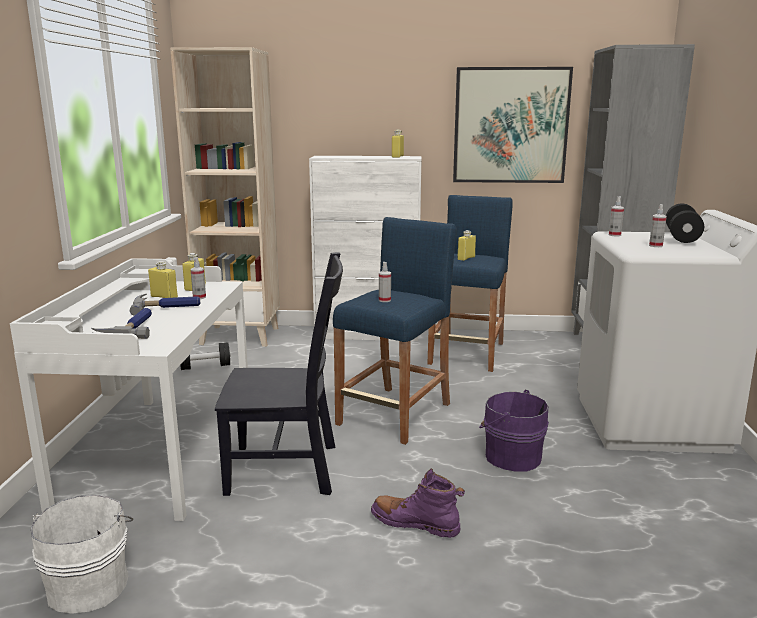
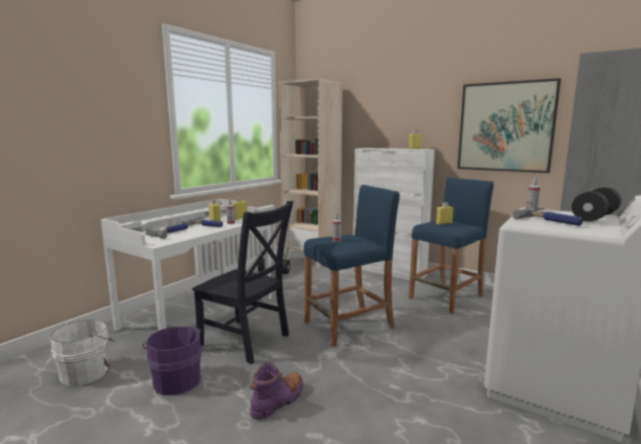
camera: 30 degrees right, 5 degrees down
purple boot [371,469,465,538] -> purple boot turned 75 degrees clockwise [249,363,304,420]
purple bucket [479,389,549,472] -> purple bucket moved to [143,326,202,395]
spray bottle [649,204,667,247] -> hammer [512,208,583,226]

